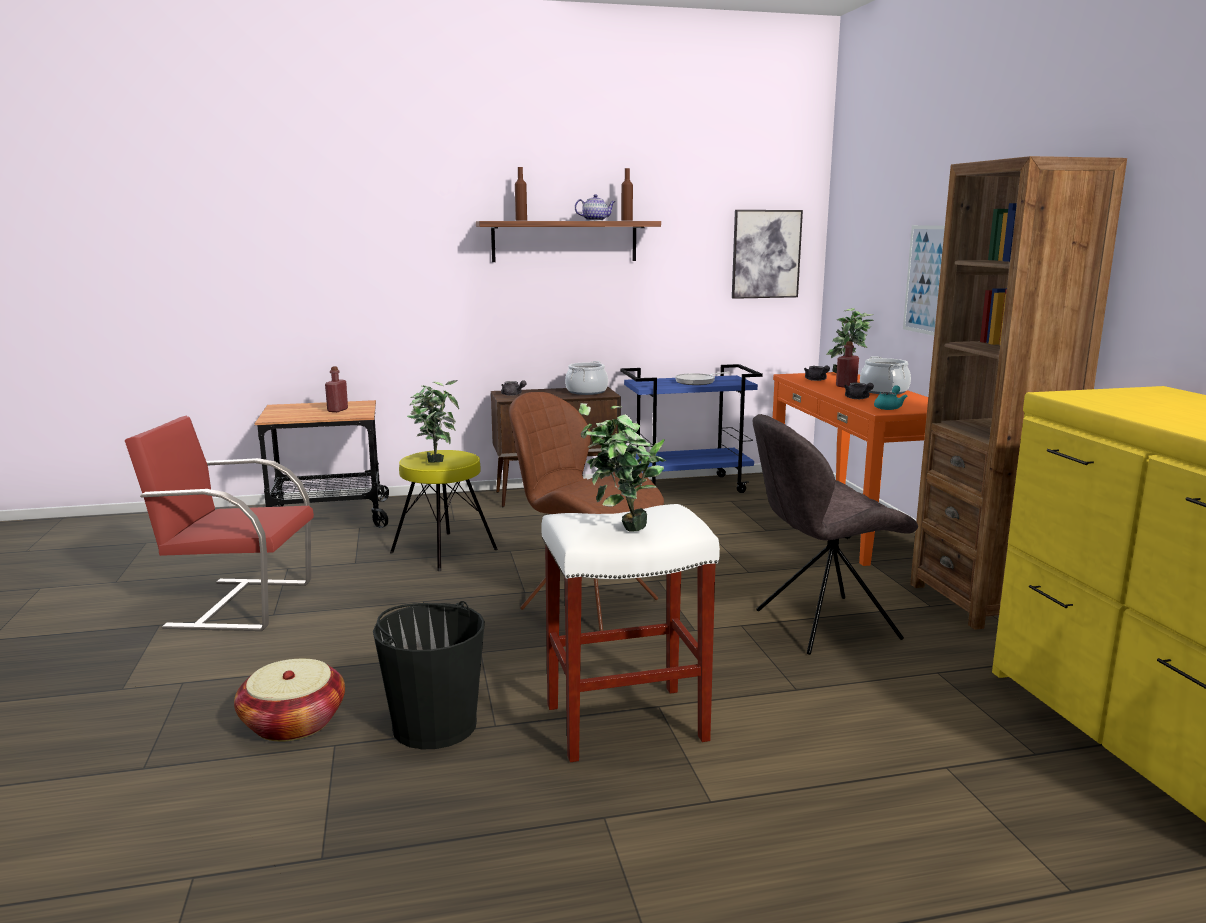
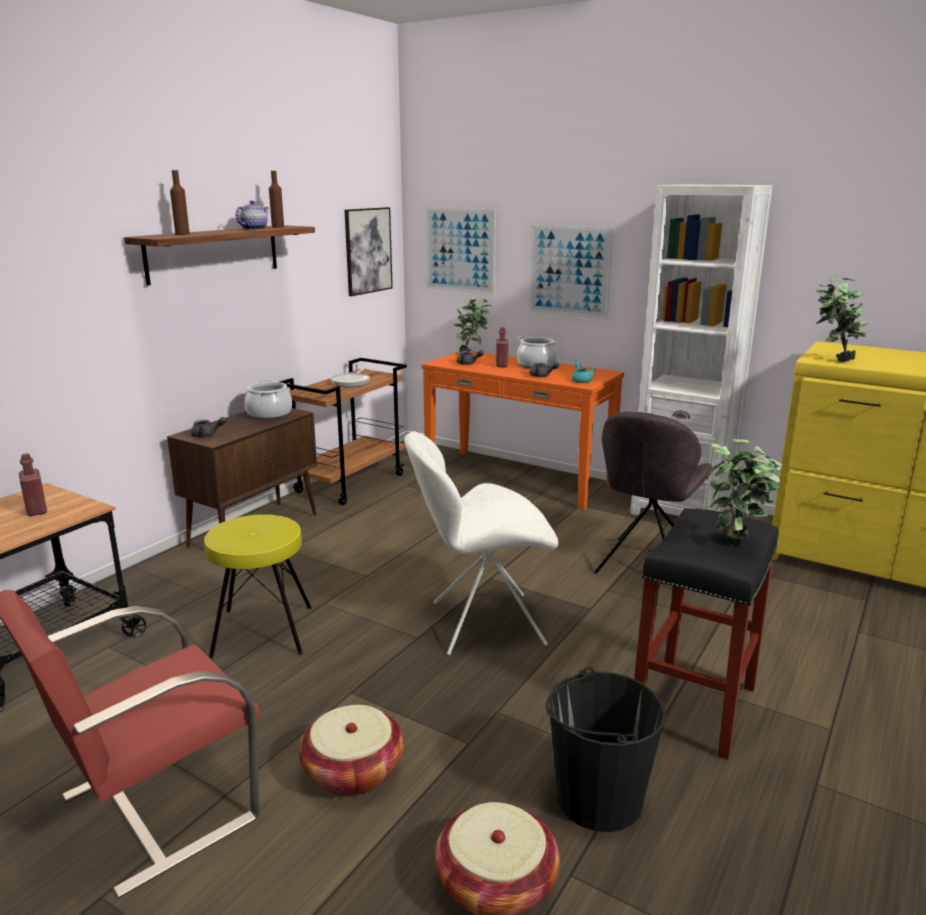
camera: 45 degrees left, 5 degrees up
potted plant [407,380,459,463] -> potted plant moved to [816,276,867,362]
brown chair [509,392,664,631] -> white chair [404,431,559,655]
white stool [541,504,720,762] -> black stool [634,508,778,760]
blue cart [620,364,763,493] -> brown cart [279,358,407,505]
brown bookcase [910,156,1127,630] -> white bookcase [630,184,773,516]
none -> basket [299,705,404,796]
none -> picture [426,207,496,294]

